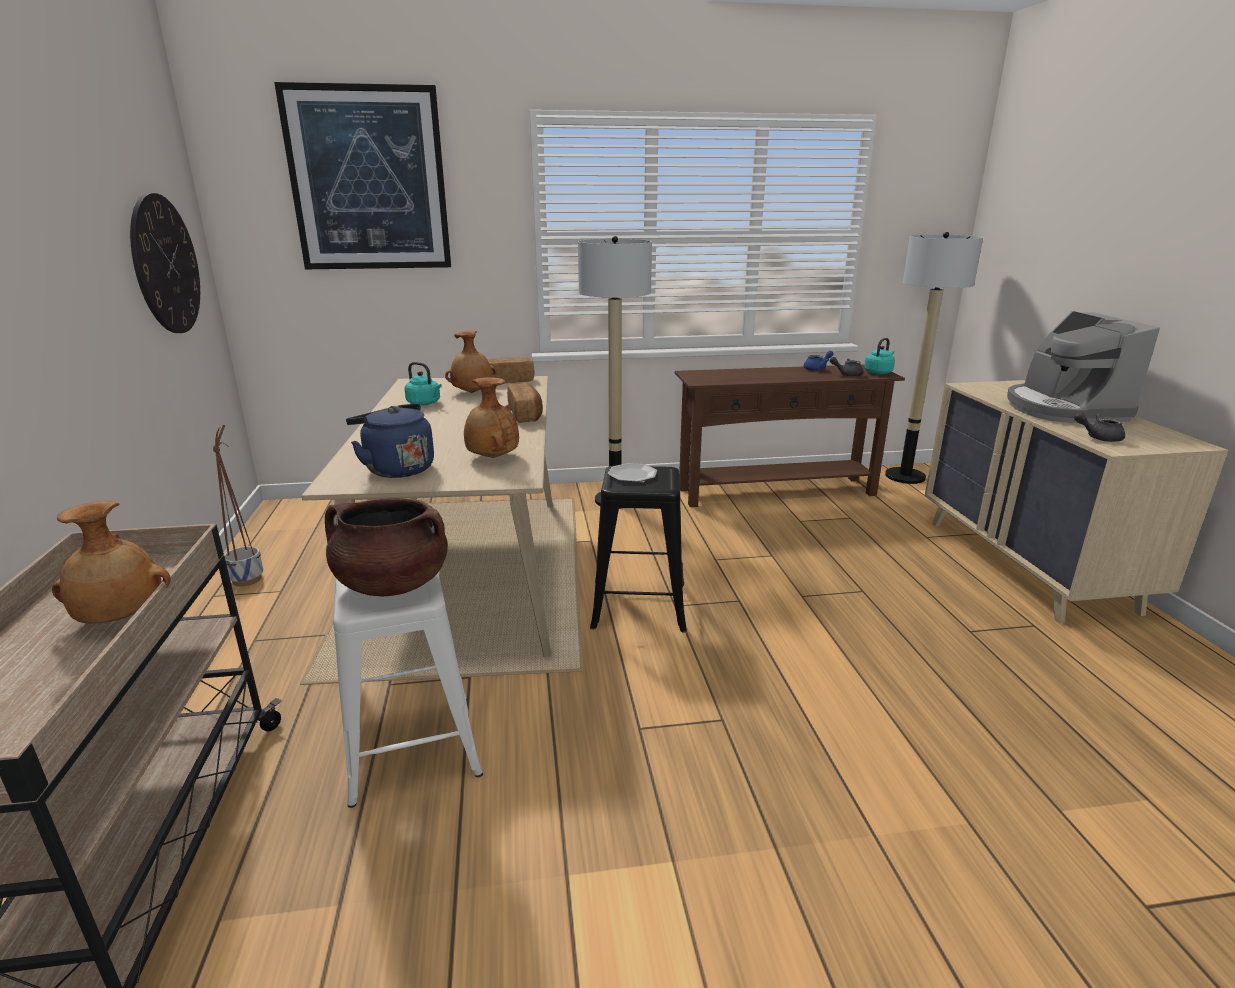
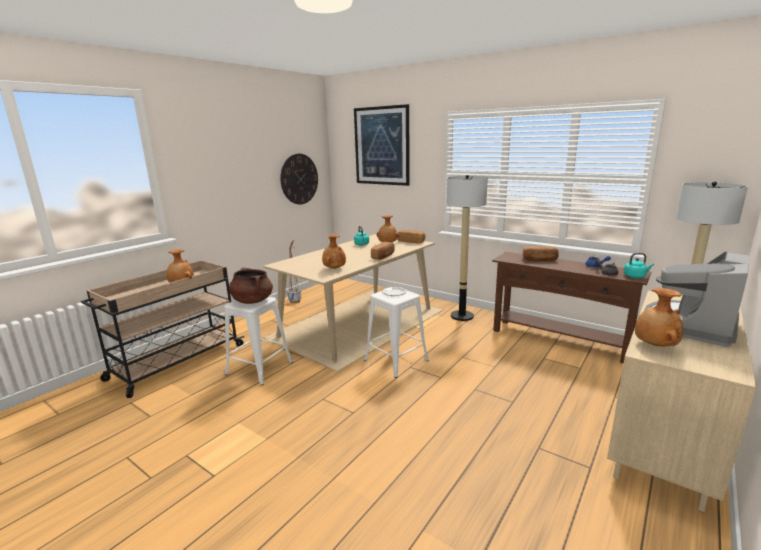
camera: 45 degrees right, 5 degrees down
blue kettle [346,404,434,478] -> none
black stool [590,466,687,633] -> white stool [364,291,429,378]
grey teapot [1074,413,1125,442] -> brown vase [635,288,683,347]
none -> bread [523,246,559,261]

